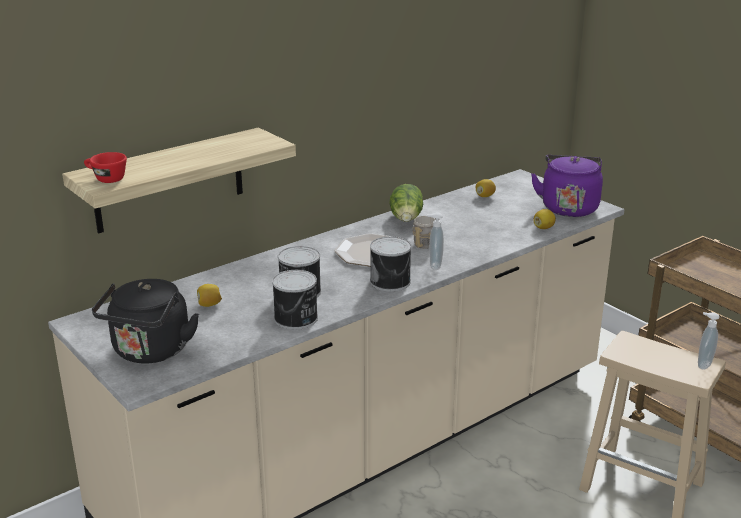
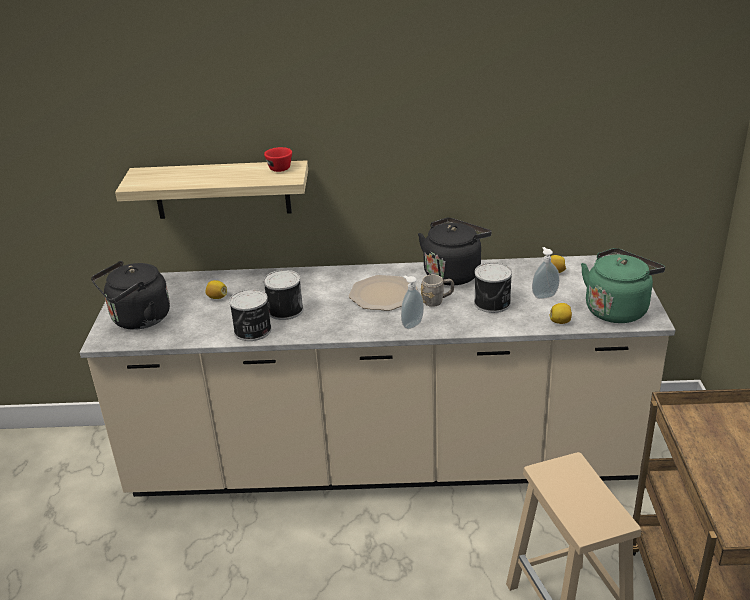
camera: 40 degrees right, 5 degrees up
red cup [84,152,127,183] -> red cup moved to [264,147,292,172]
can [370,236,411,292] -> can moved to [474,262,512,313]
lettuce [389,184,423,222] -> black kettle [418,218,492,285]
purple kettle [531,155,603,217] -> green kettle [581,248,665,323]
soap dispenser [698,312,720,370] -> soap dispenser moved to [532,247,559,299]

